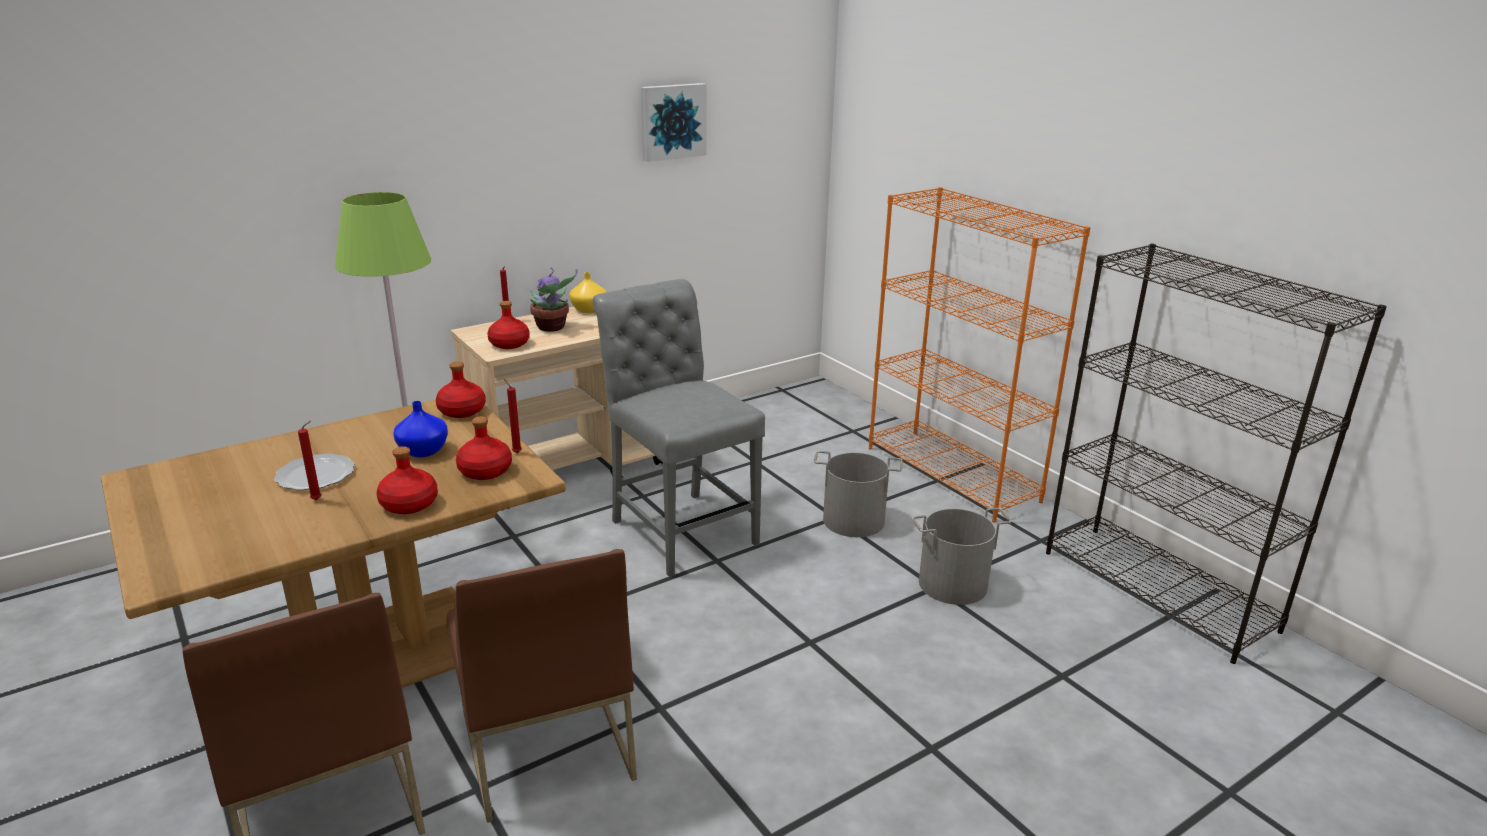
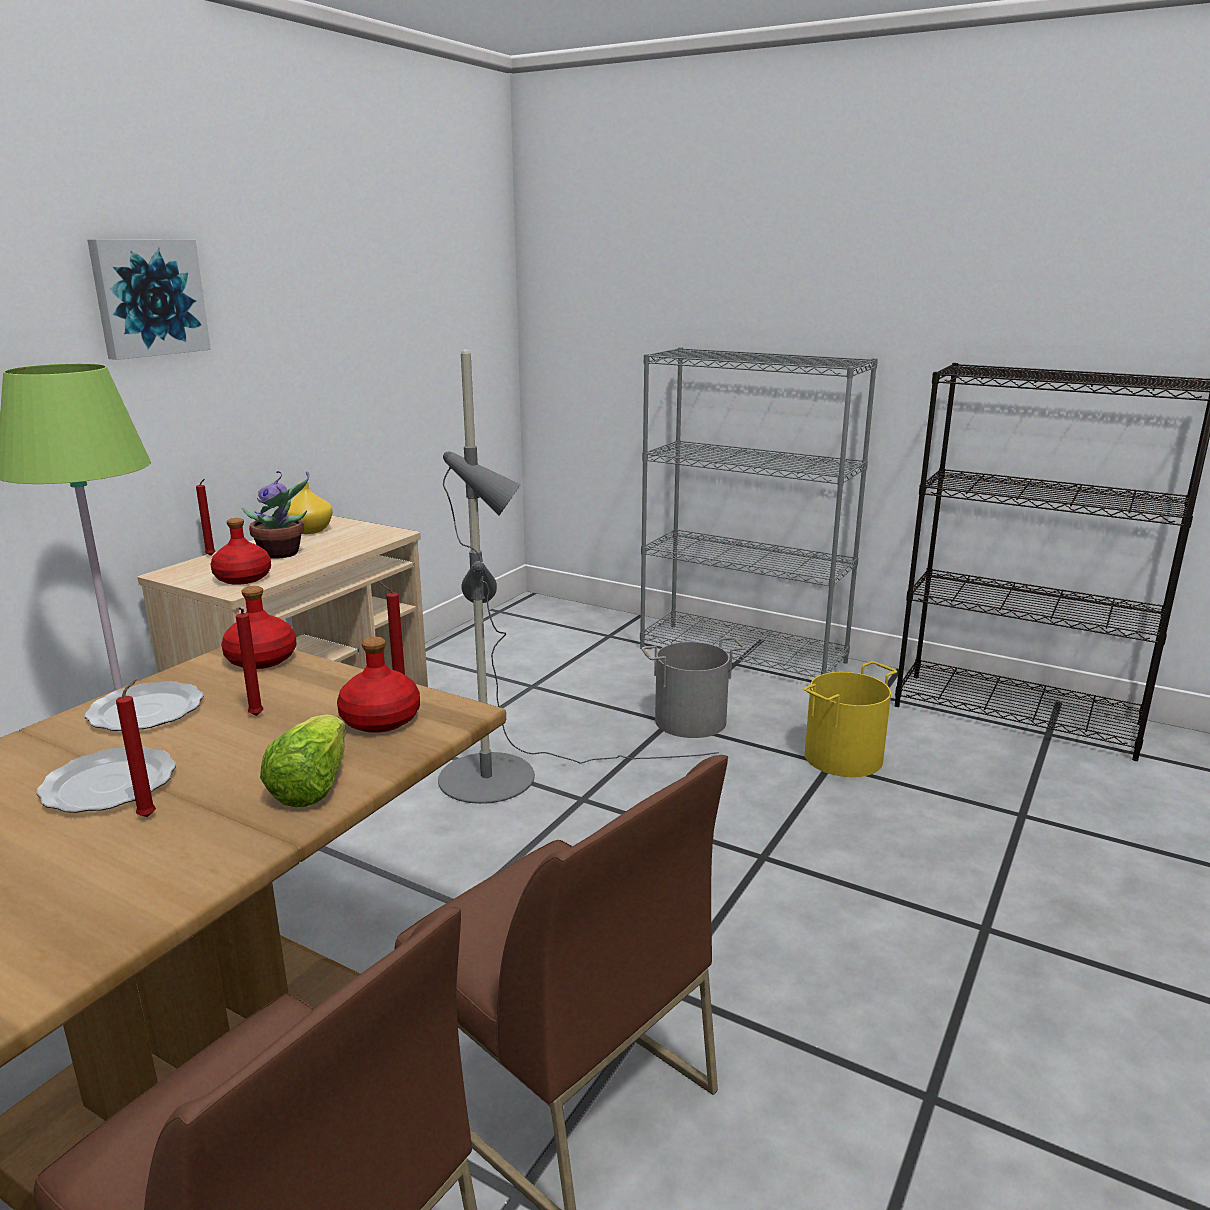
camera: 25 degrees left, 5 degrees down
red bottle [377,446,438,514] -> lettuce [260,714,346,807]
blue vase [393,401,448,457] -> red candle [236,607,264,716]
grey chair [592,279,765,577] -> grey floor lamp [438,349,719,804]
picture [641,83,707,162] -> picture moved to [87,239,211,360]
orange bookcase [869,187,1091,523] -> grey bookcase [640,347,878,677]
grey bucket [912,508,1012,605] -> yellow bucket [804,661,897,777]
none -> plate [85,681,204,731]

